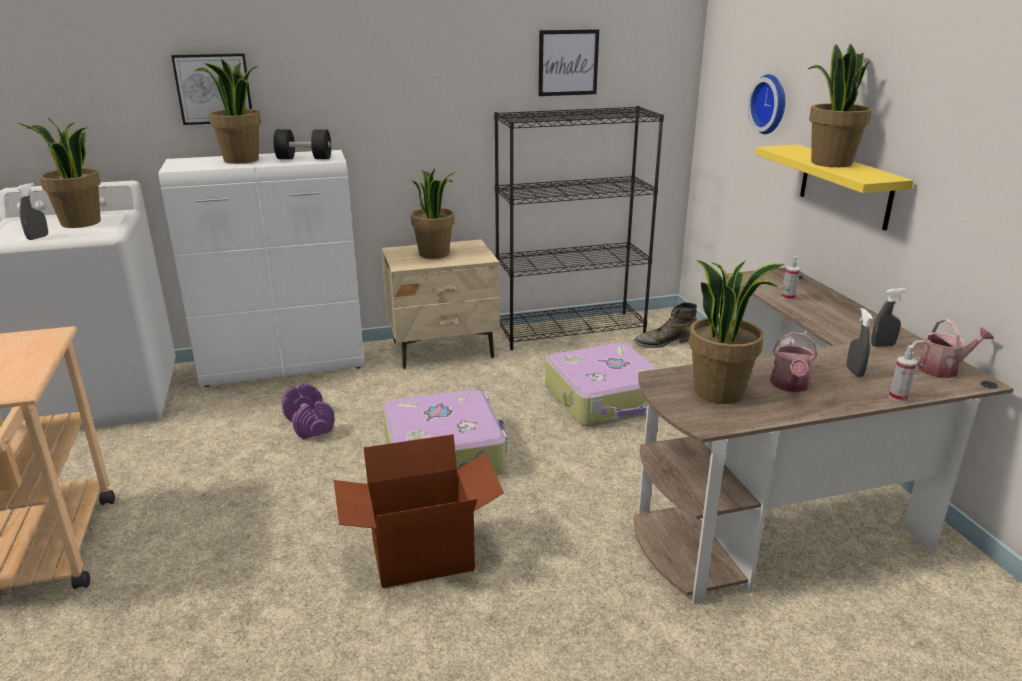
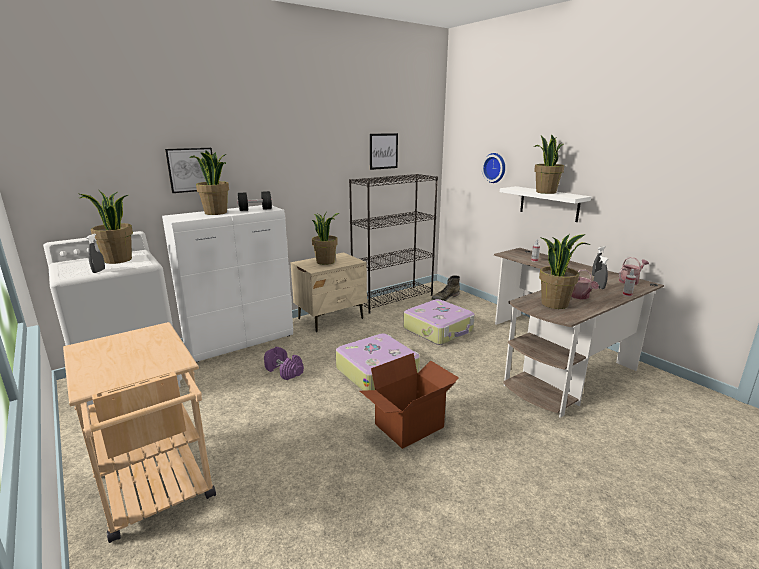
camera: 20 degrees left, 5 degrees down
yellow shelf [755,144,914,231] -> white shelf [500,186,591,222]

